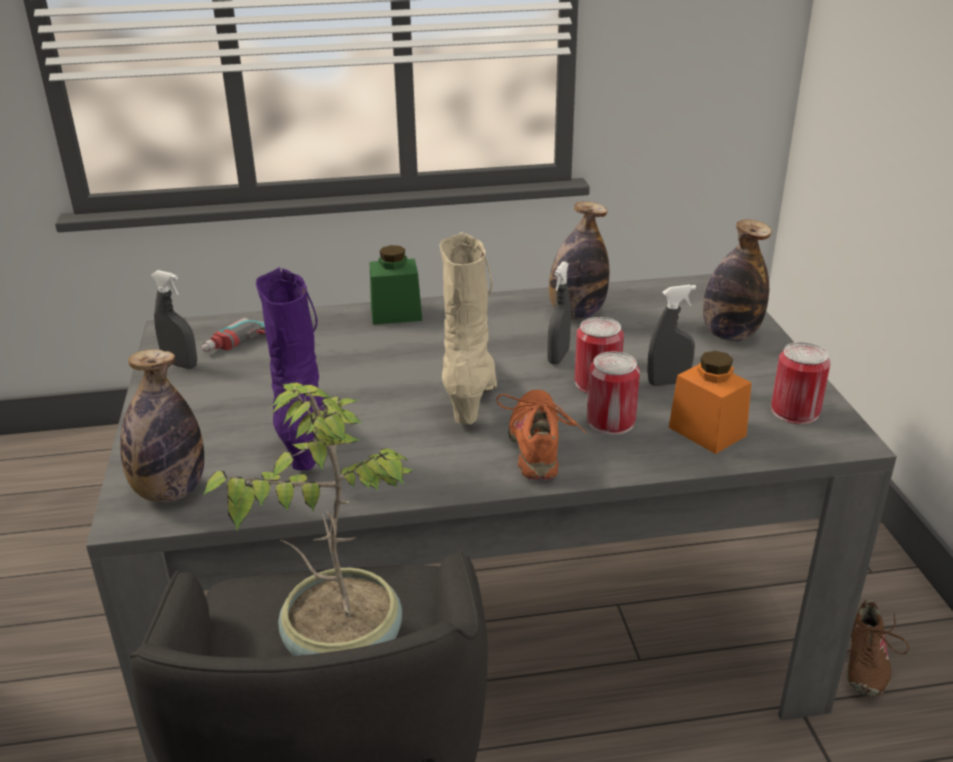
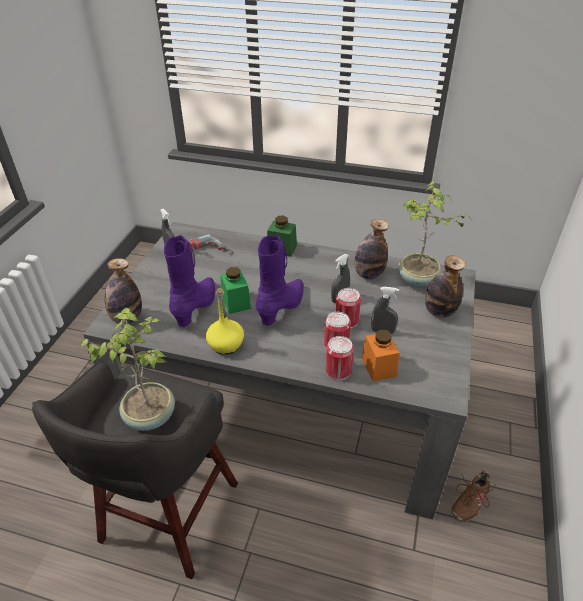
camera: 25 degrees right, 10 degrees up
beige boot [439,232,497,424] -> purple boot [256,234,304,326]
orange shoe [496,390,586,480] -> none
can [771,342,831,424] -> can moved to [325,336,354,380]
none -> yellow bottle [206,288,244,355]
none -> green jar [220,267,251,314]
none -> potted plant [398,181,471,288]

